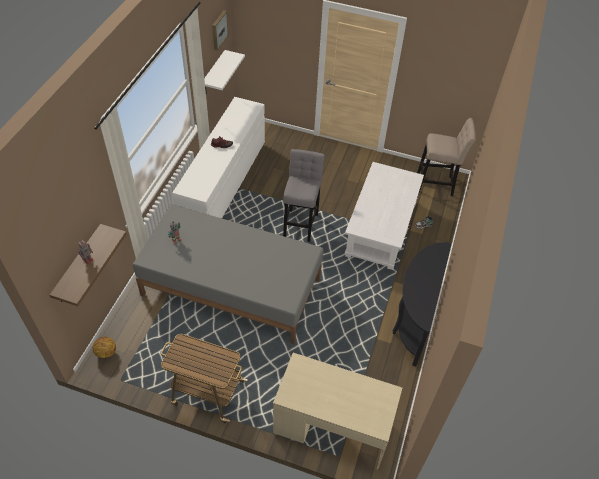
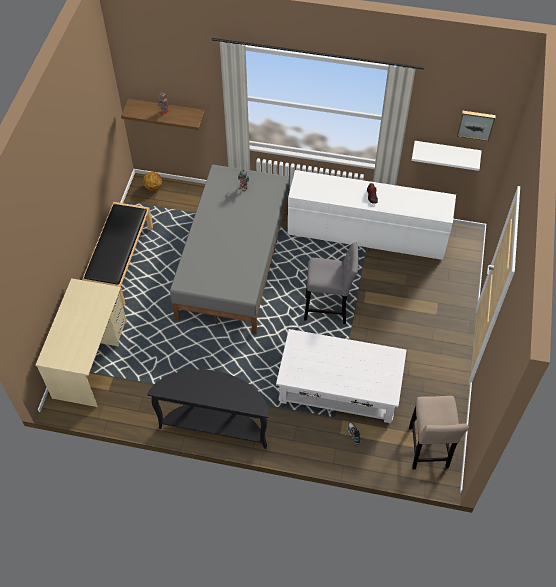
camera: 85 degrees right, 5 degrees up
cart [161,334,248,423] -> black bench [82,202,153,307]

